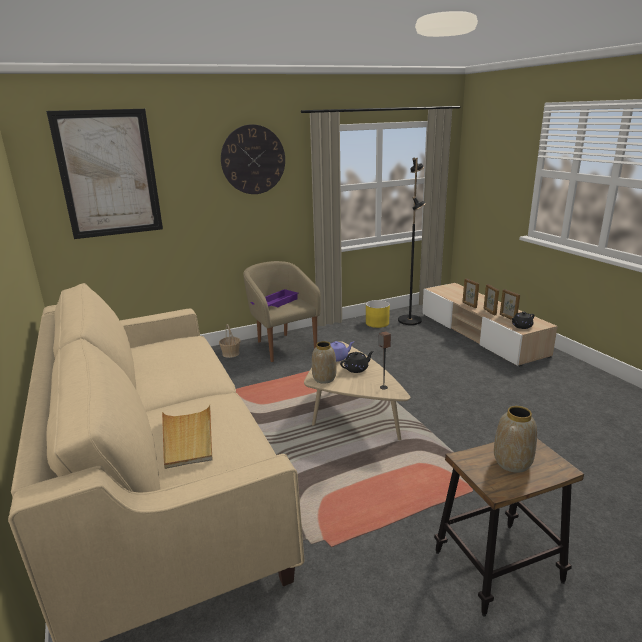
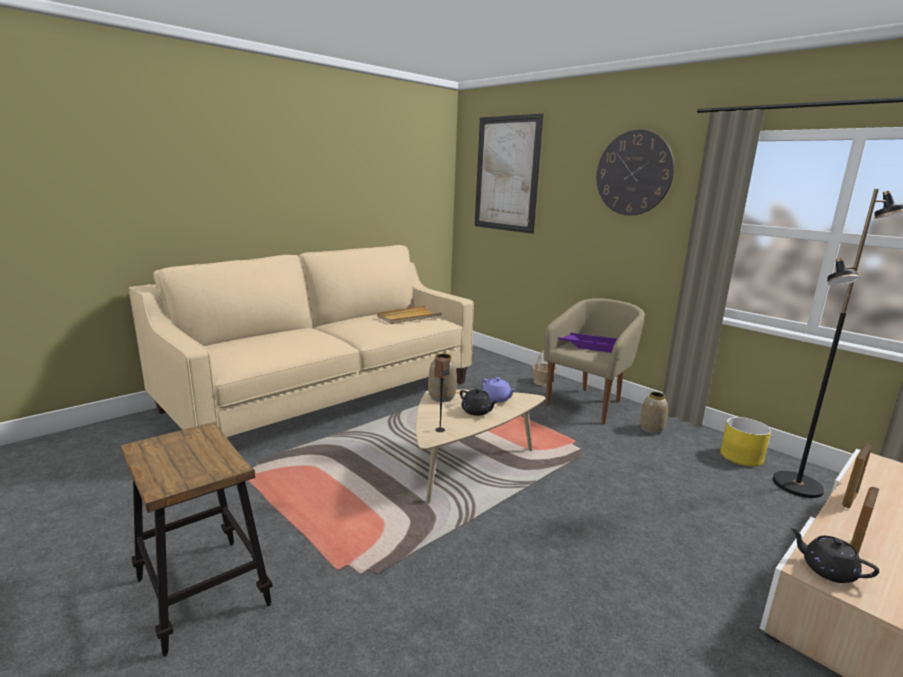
camera: 70 degrees right, 5 degrees down
beige tray [162,405,213,469] -> beige tray moved to [377,306,442,324]
picture frame [483,284,499,316] -> none
vase [494,406,537,473] -> vase moved to [640,392,668,434]

